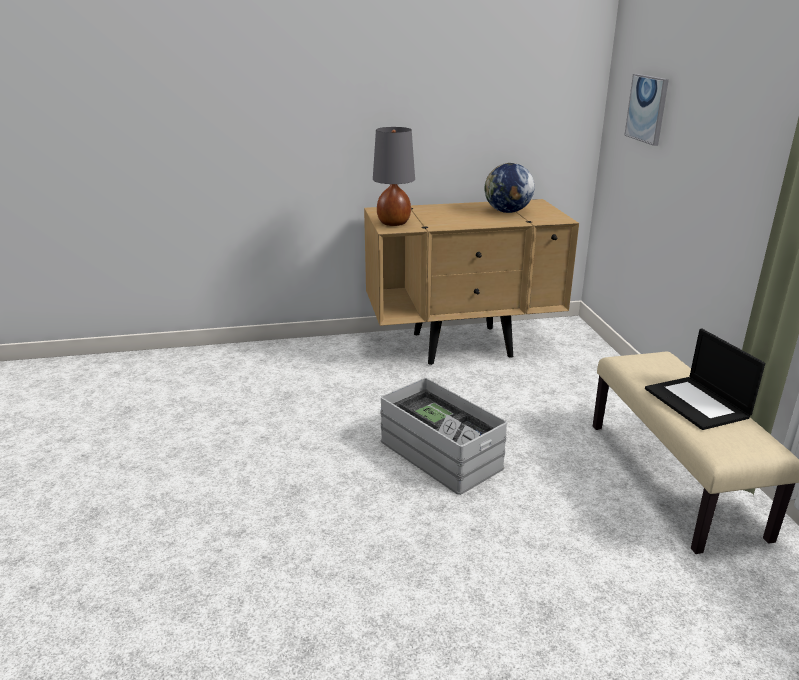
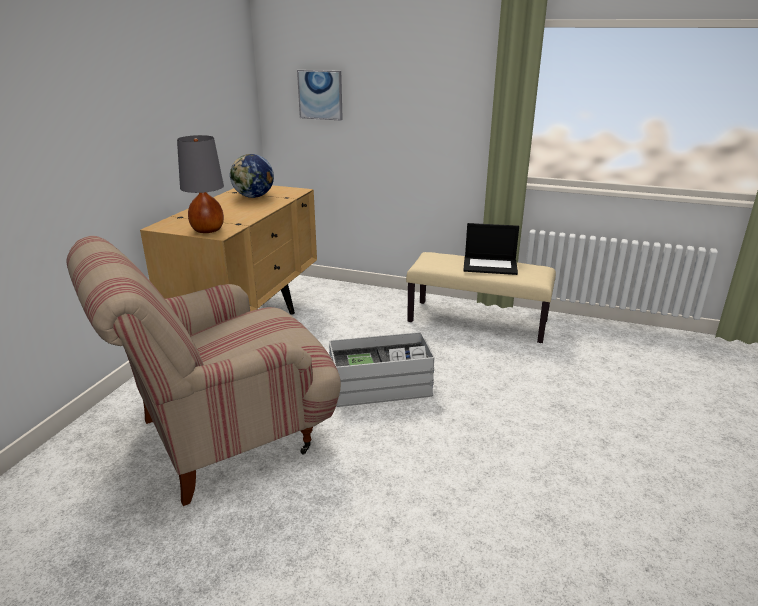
camera: 60 degrees left, 0 degrees up
none -> beige armchair [67,236,341,506]

